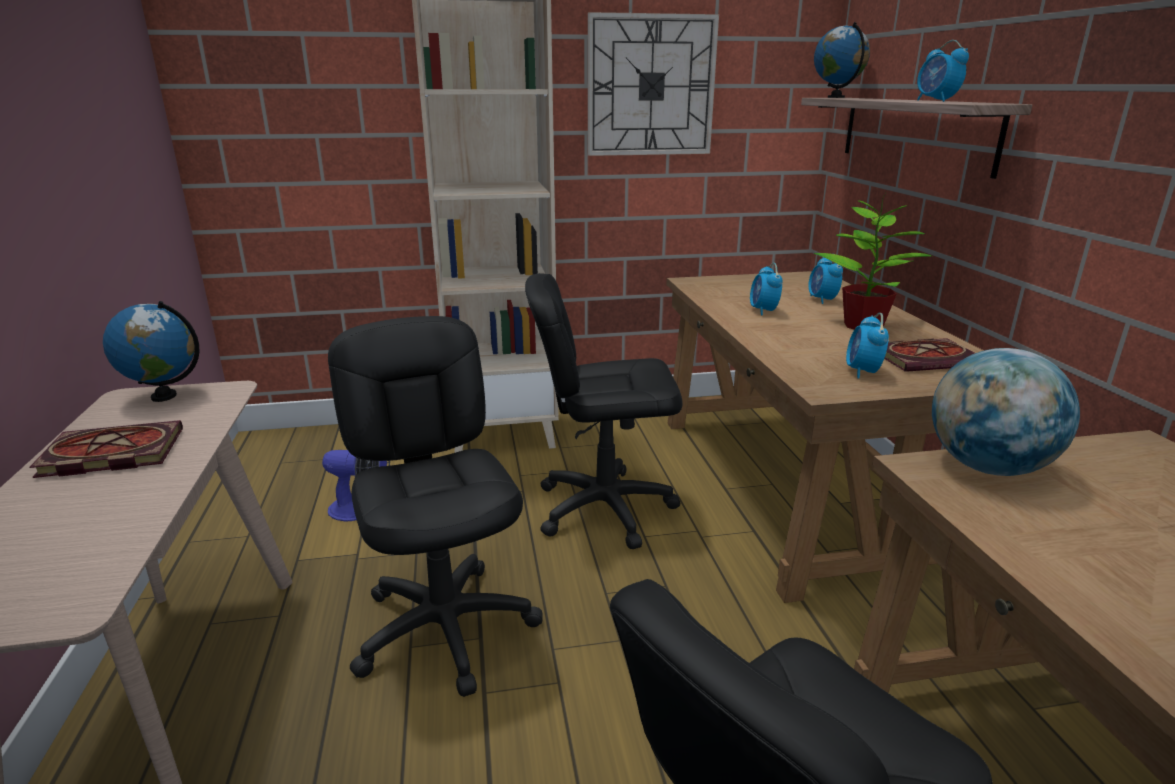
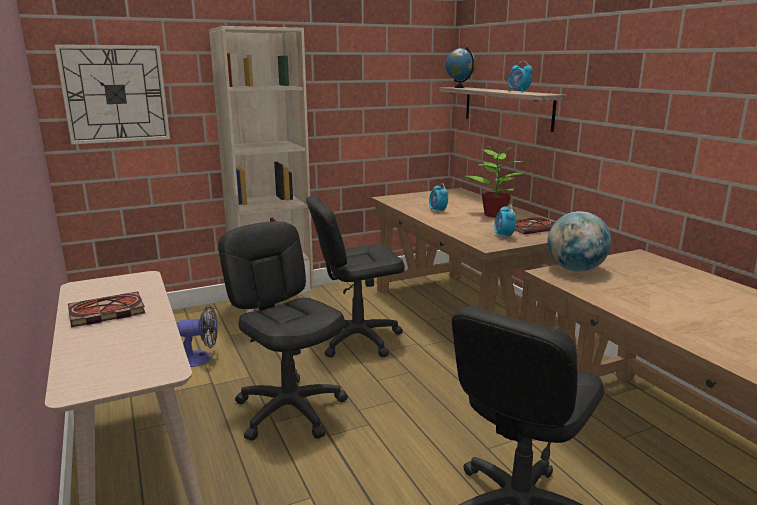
camera: 15 degrees left, 5 degrees down
globe [103,301,199,402] -> none
wall clock [588,12,719,156] -> wall clock moved to [54,44,170,144]
alarm clock [808,258,843,304] -> none

